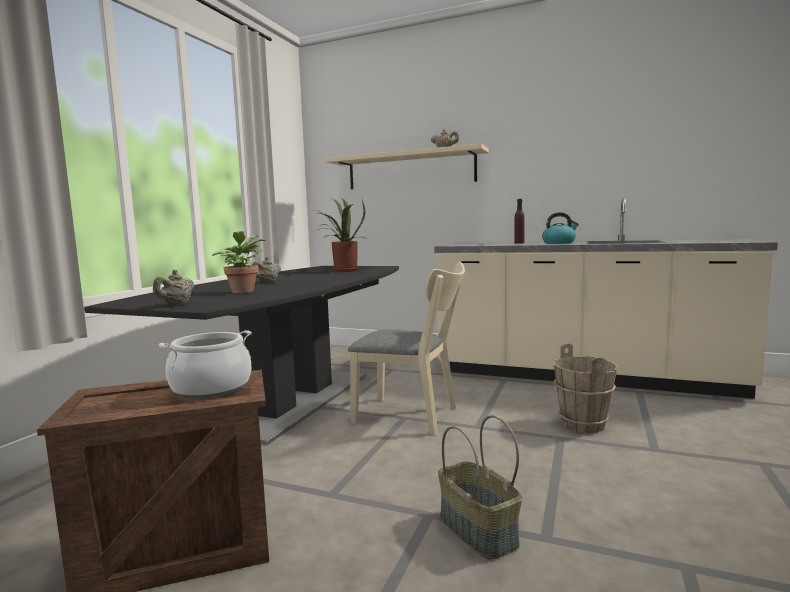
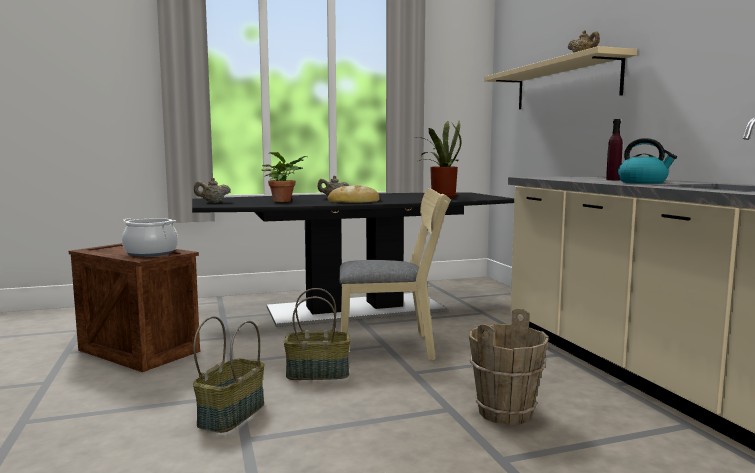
camera: 50 degrees right, 0 degrees up
beige chair [348,261,465,436] -> beige chair turned 75 degrees counterclockwise [339,188,451,360]
none -> basket [284,288,350,380]
none -> bread [328,185,379,203]

